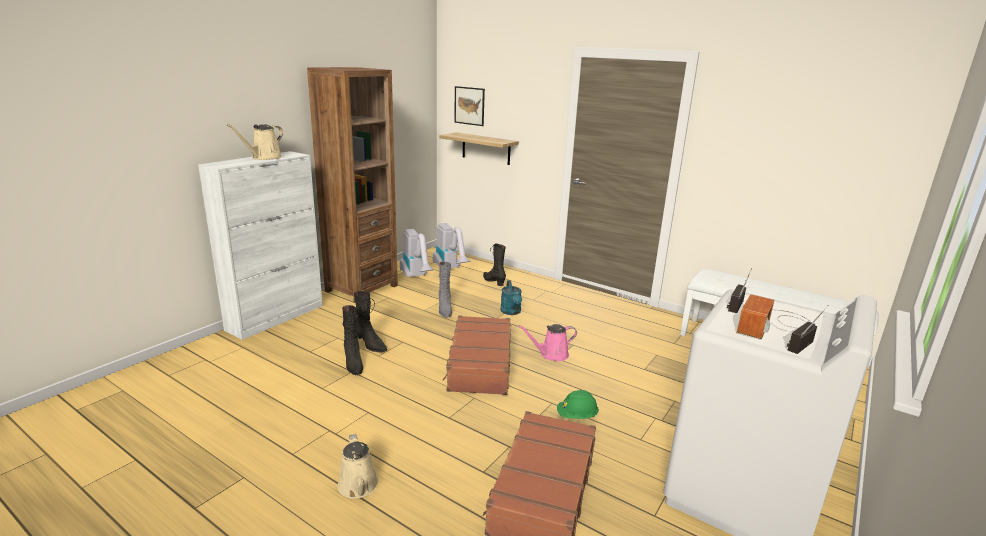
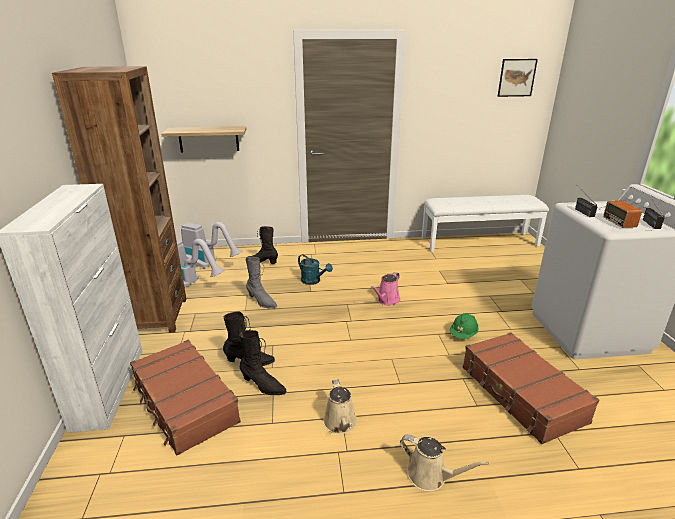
camera: 40 degrees left, 5 degrees up
beige watering can [227,124,283,160] -> beige watering can moved to [323,379,357,434]
brown suitcase [443,316,511,395] -> brown suitcase moved to [130,340,241,455]
picture [454,86,485,126] -> picture moved to [498,59,538,97]

